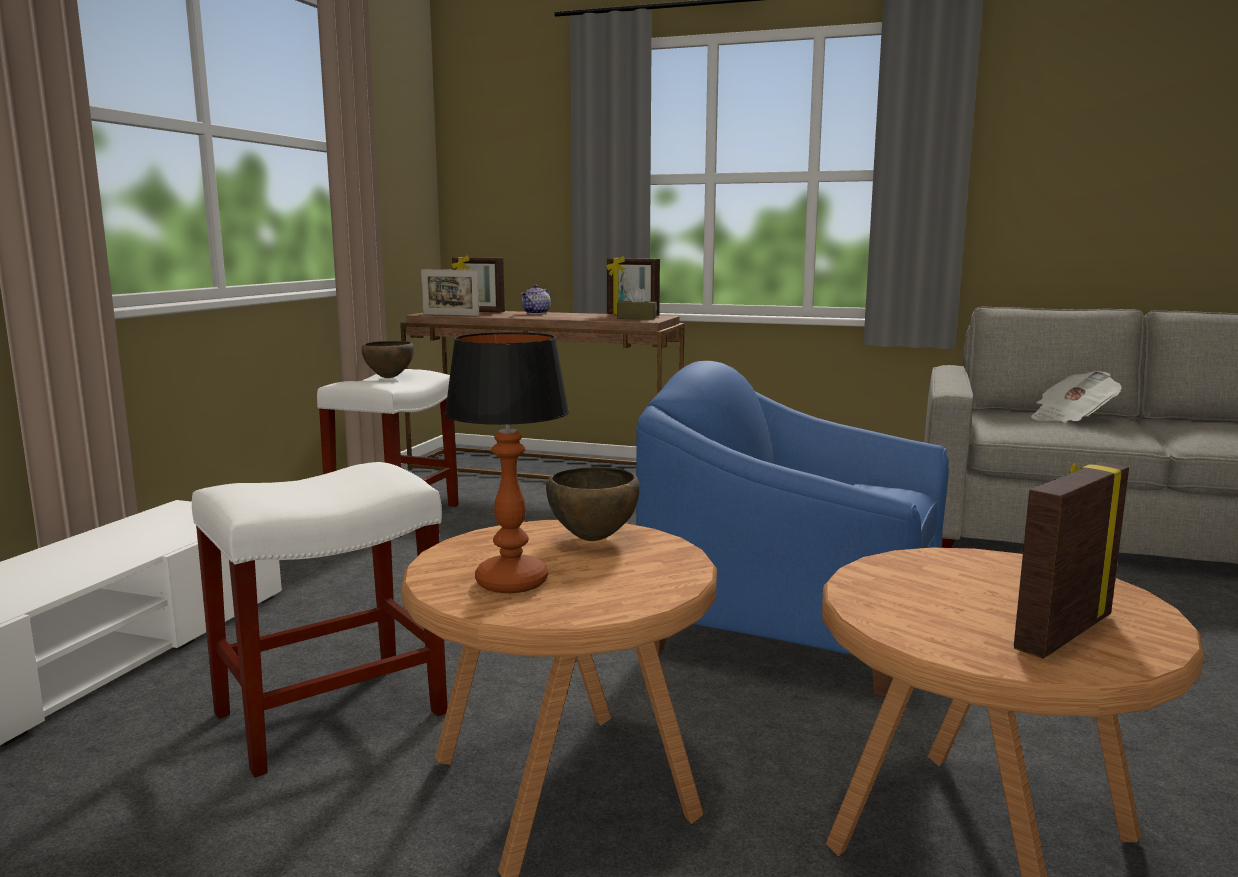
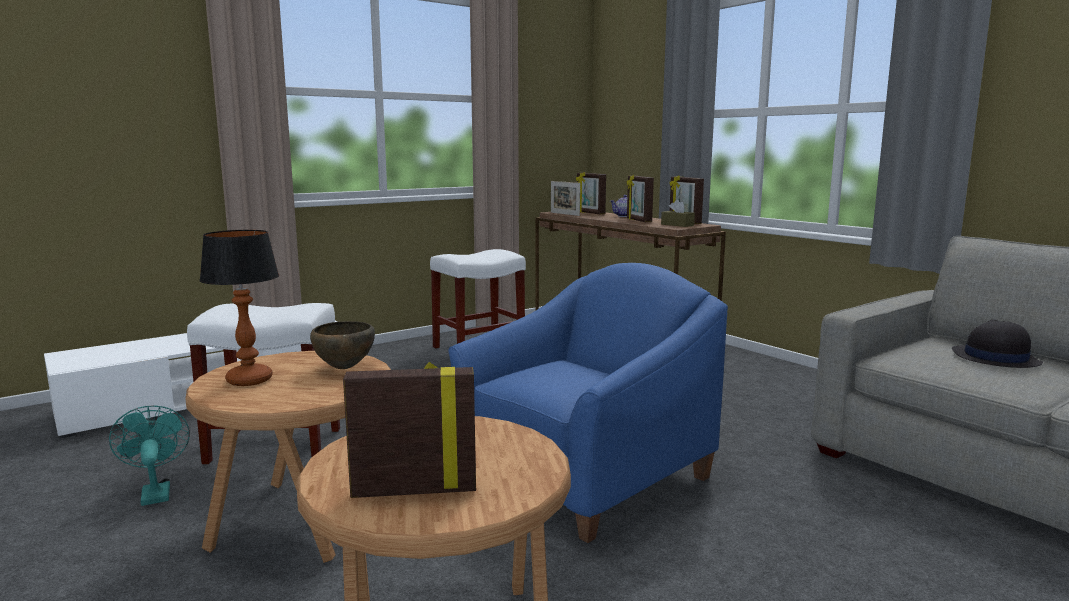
camera: 35 degrees right, 0 degrees up
brown bowl [362,341,414,378] -> none
blue armchair [636,361,949,696] -> blue armchair turned 75 degrees clockwise [448,263,728,543]
newspaper [1031,371,1121,422] -> black hat [952,319,1043,368]
none -> turquoise fan [109,405,190,506]
none -> picture frame [627,174,654,222]

